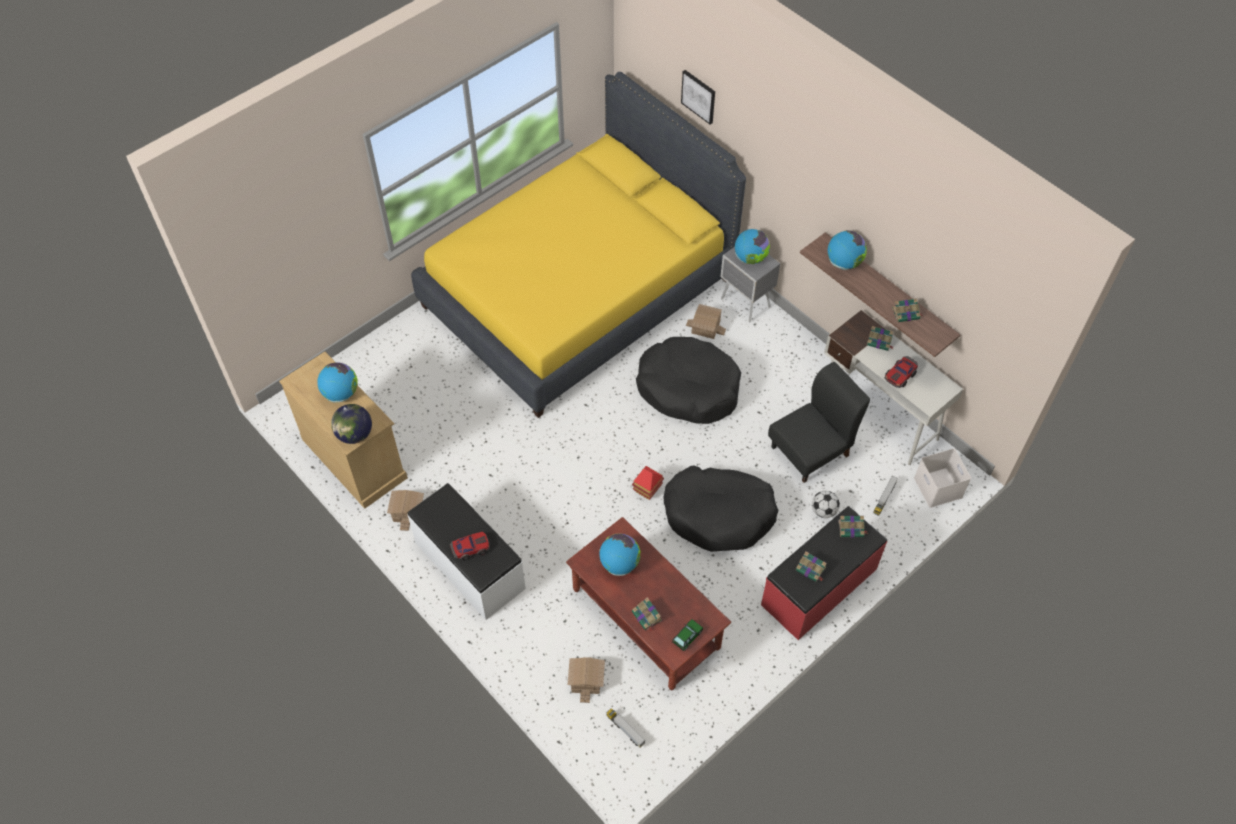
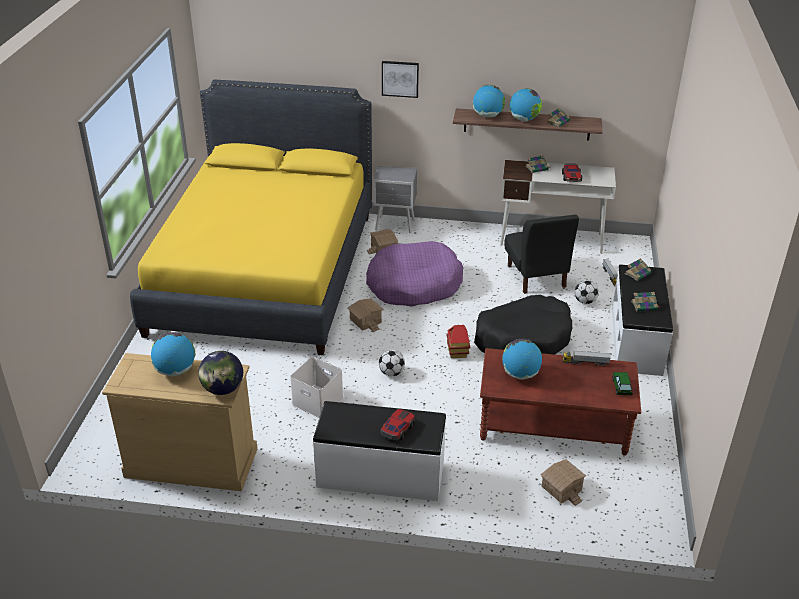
camera: 40 degrees left, 20 degrees down
toy house [387,490,424,531] -> toy house moved to [348,298,384,332]
toy truck [606,708,645,748] -> toy truck moved to [563,351,611,366]
book [632,597,662,632] -> none
black dog bed [636,337,741,424] -> purple dog bed [366,241,463,307]
picture [681,70,715,124] -> picture moved to [382,61,419,98]
globe [735,229,770,264] -> globe moved to [510,88,542,121]
red bench [761,506,887,640] -> white bench [612,265,673,376]
black chair [768,362,870,483] -> black chair turned 150 degrees clockwise [504,214,579,294]
white storage box [914,449,971,508] -> white storage box moved to [290,357,343,418]
none -> football [379,350,405,376]

